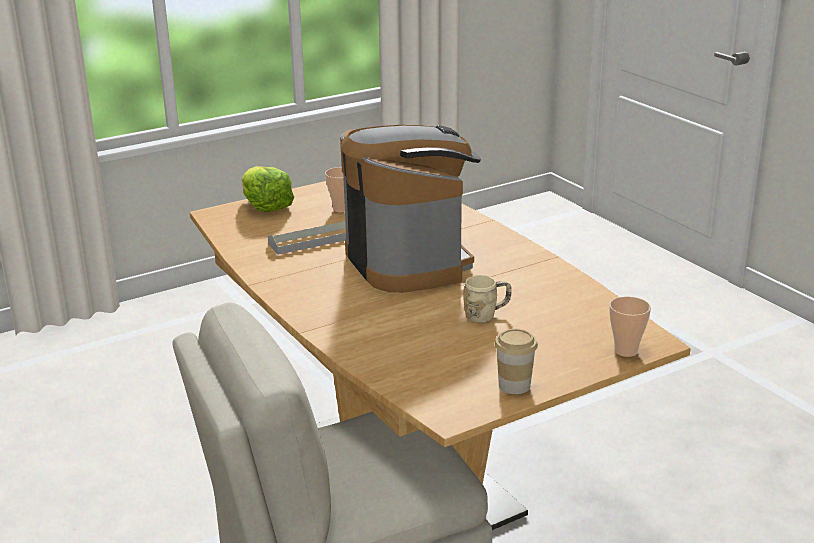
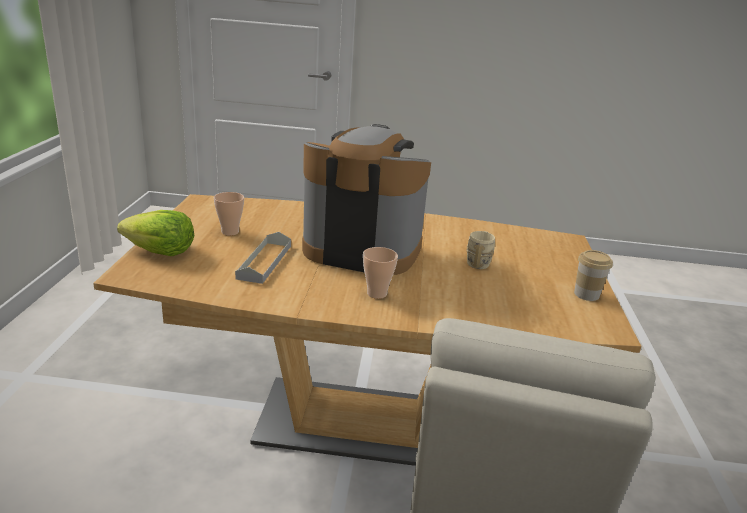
camera: 55 degrees left, 0 degrees up
cup [610,296,651,357] -> cup moved to [363,247,398,299]

